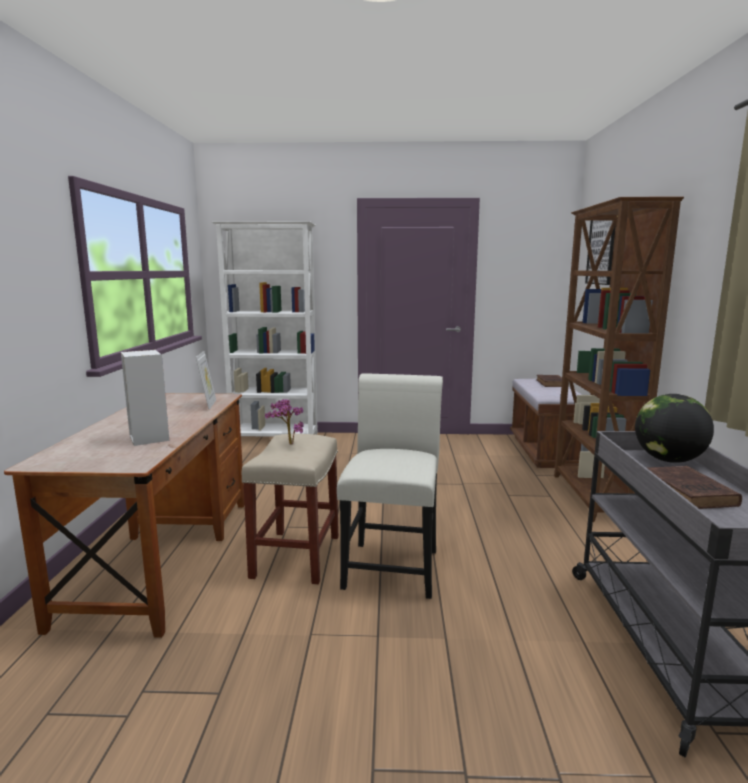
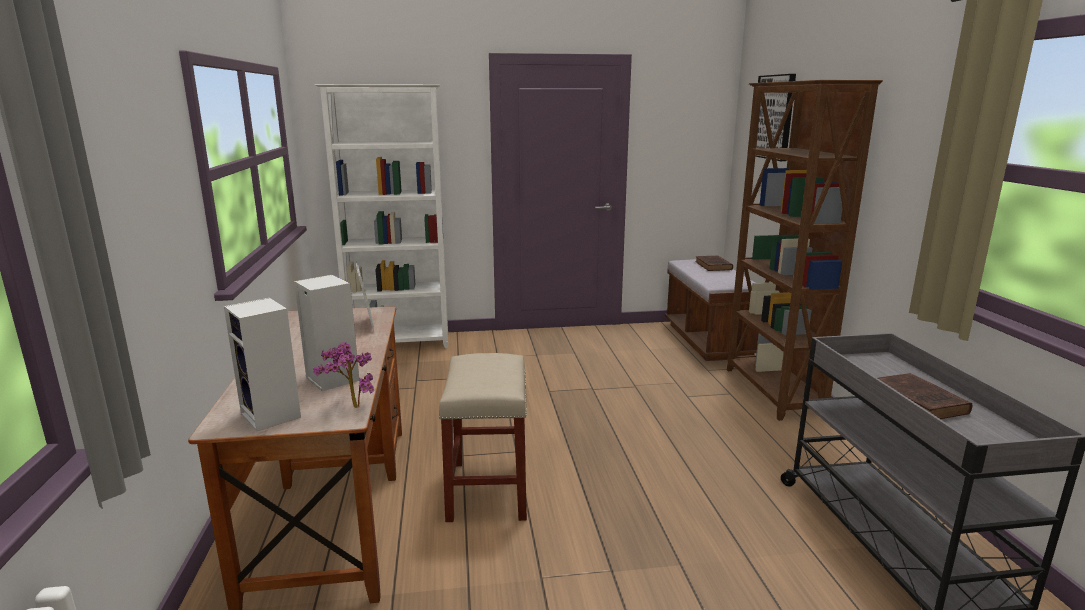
camera: 10 degrees left, 5 degrees up
potted plant [265,399,304,445] -> potted plant moved to [313,342,374,408]
white chair [337,373,443,599] -> none
globe [635,394,714,463] -> none
none -> speaker [224,298,301,431]

